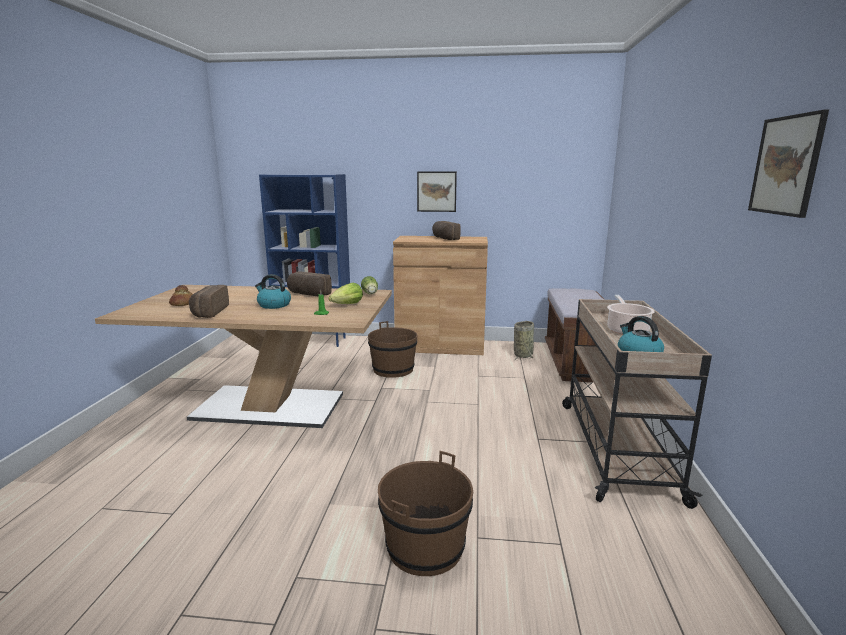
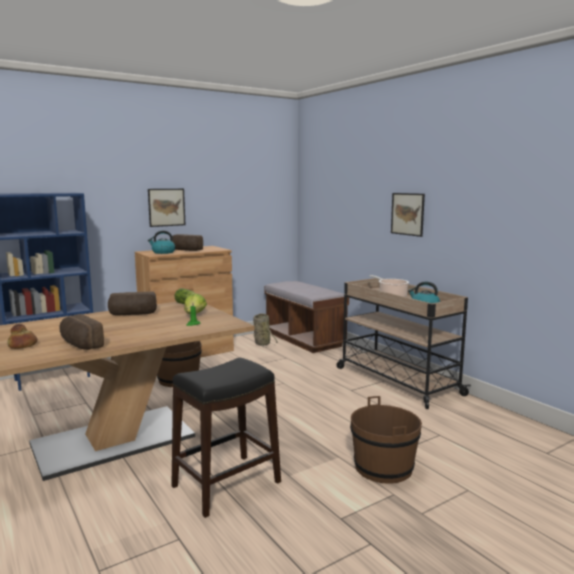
camera: 40 degrees left, 5 degrees down
kettle [255,274,291,309] -> kettle moved to [148,231,175,254]
picture [748,109,829,218] -> picture moved to [391,193,425,237]
none -> black stool [171,358,281,518]

